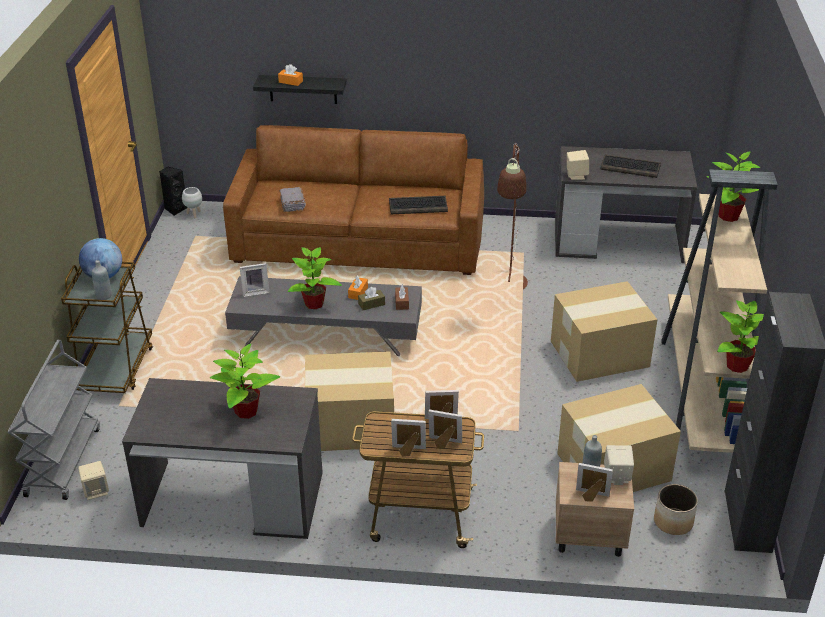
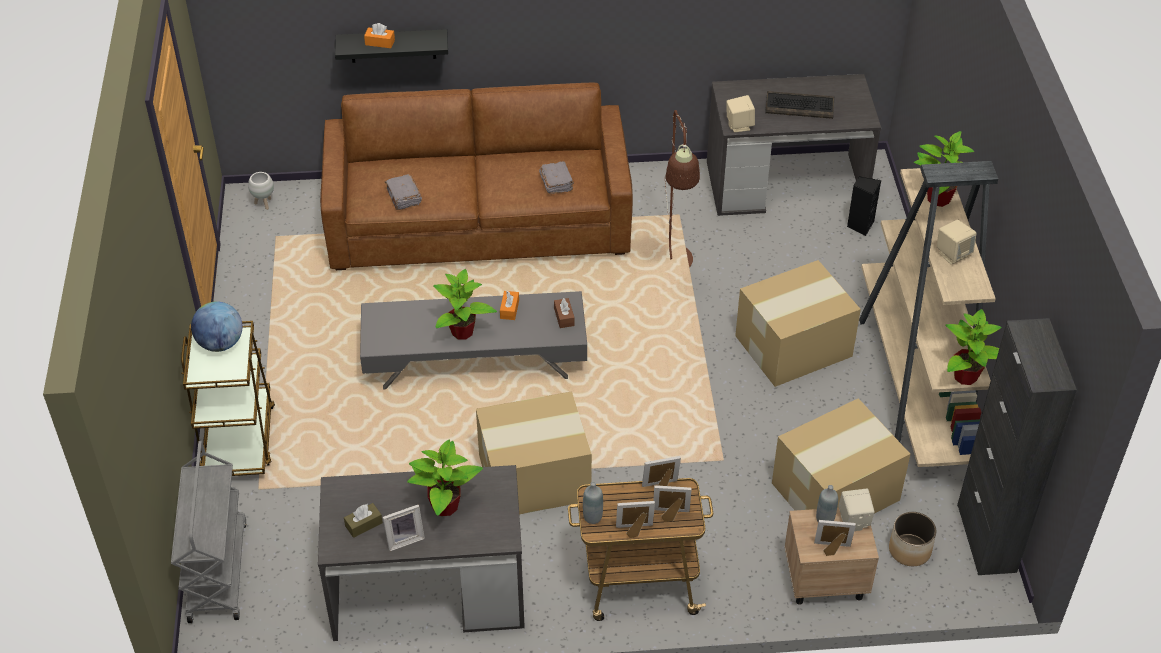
camera: 10 degrees left, 10 degrees up
beige speaker [78,461,109,500] -> beige speaker moved to [937,220,977,264]
grey bottle [92,260,112,300] -> grey bottle moved to [583,482,603,524]
black speaker [159,167,187,216] -> black speaker moved to [847,176,881,236]
picture frame [240,263,270,297] -> picture frame moved to [383,505,425,551]
brown tissue box [358,287,385,310] -> brown tissue box moved to [344,503,383,538]
keyboard [389,196,448,214] -> grey book [539,161,574,194]

